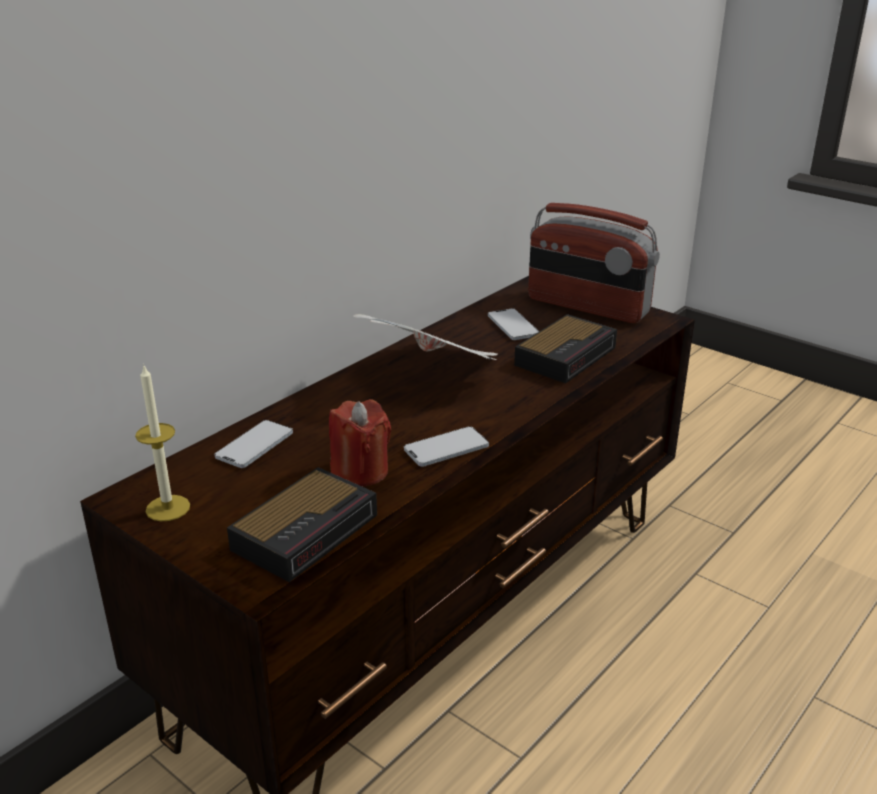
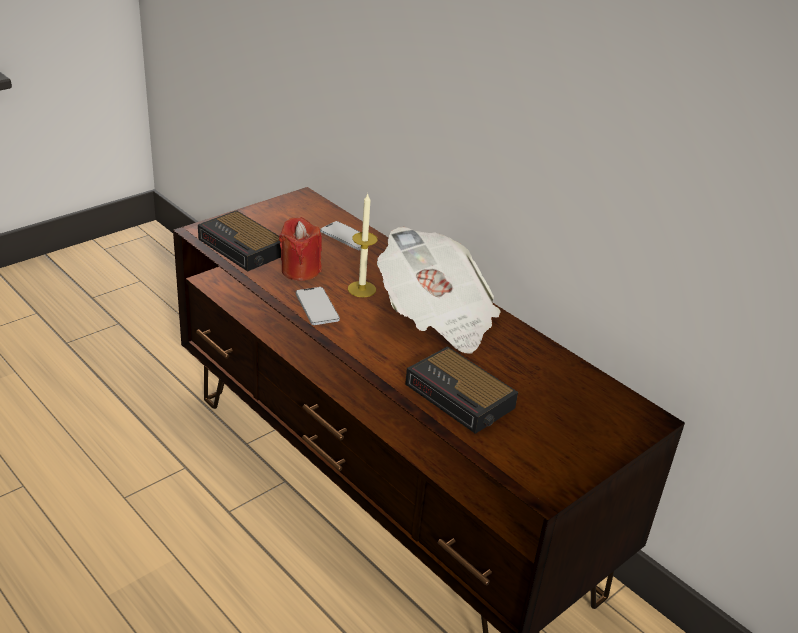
camera: 95 degrees right, 5 degrees up
candle [135,364,190,521] -> candle moved to [348,193,378,297]
phone [488,308,539,340] -> none
radio [528,203,660,323] -> none

